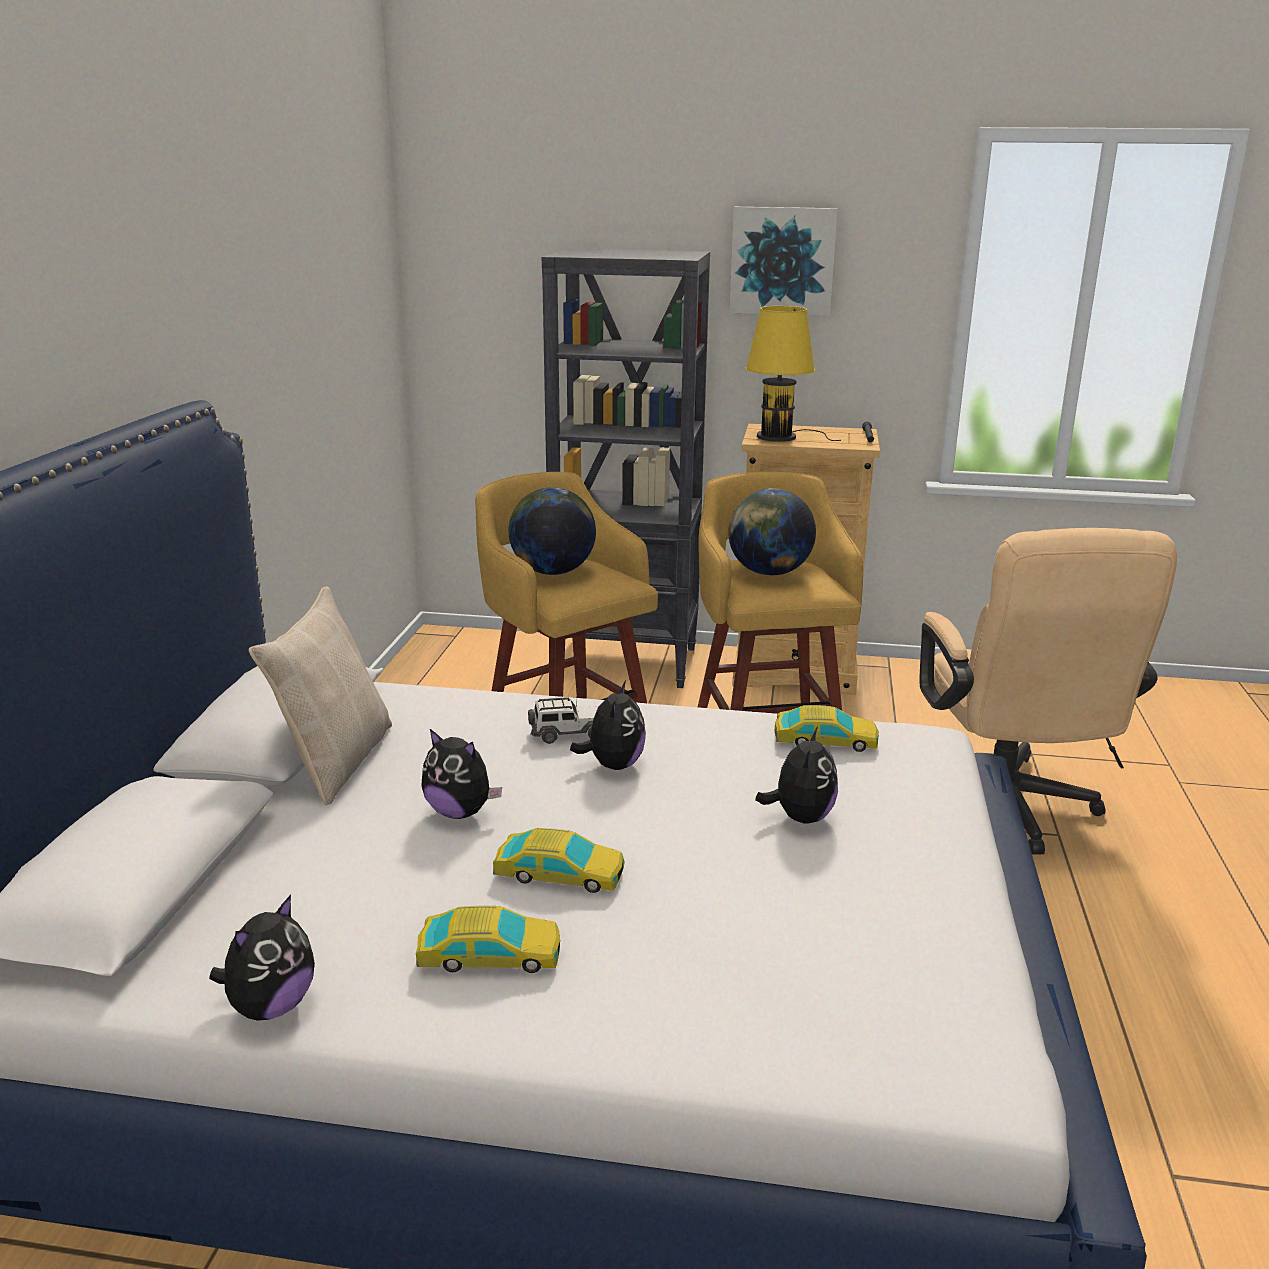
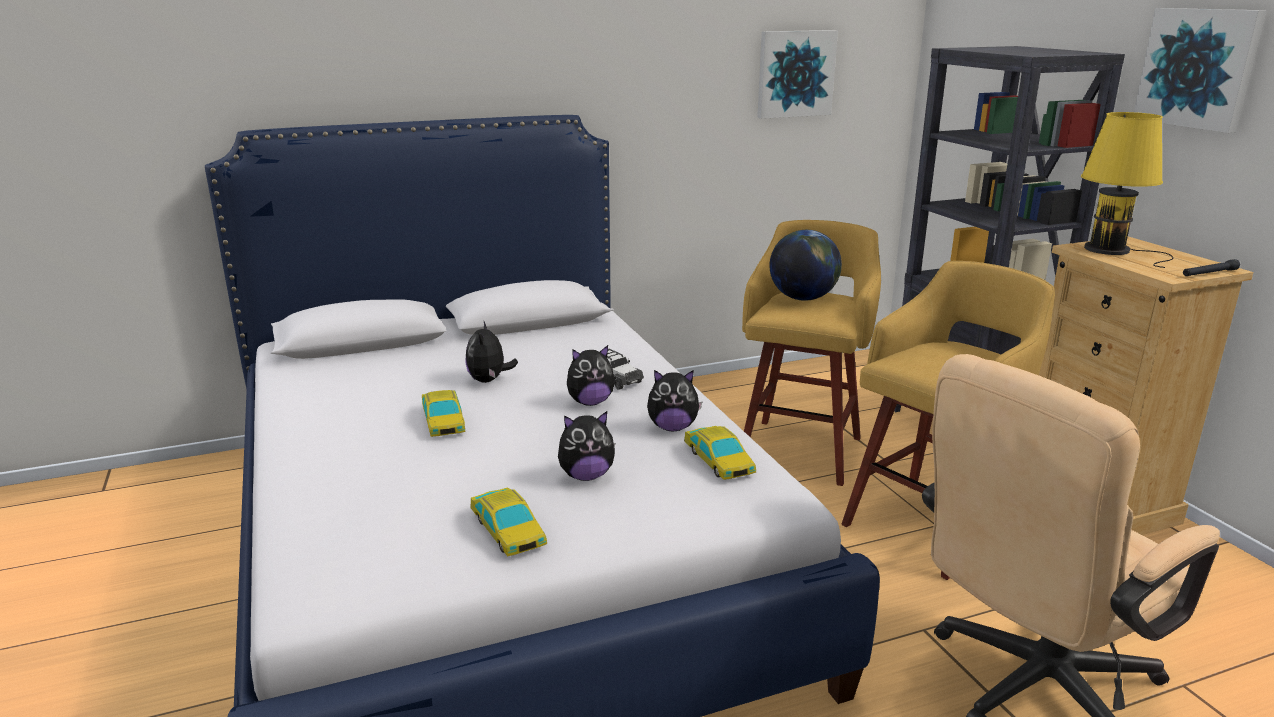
camera: 60 degrees right, 0 degrees up
plush toy [209,895,315,1021] -> plush toy moved to [647,370,703,431]
beige pillow [249,586,392,805] -> none
toy car [416,906,560,973] -> toy car moved to [470,487,547,556]
globe [728,489,816,576] -> none
none -> picture [757,30,838,119]

